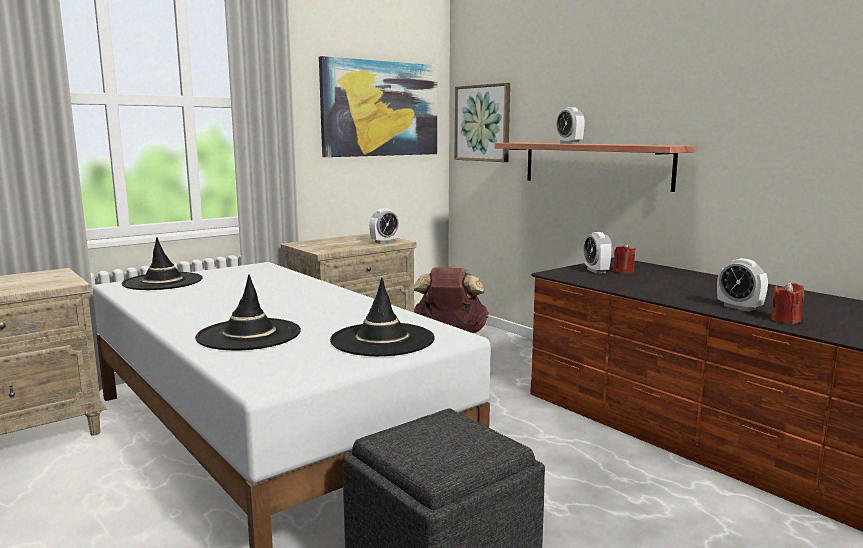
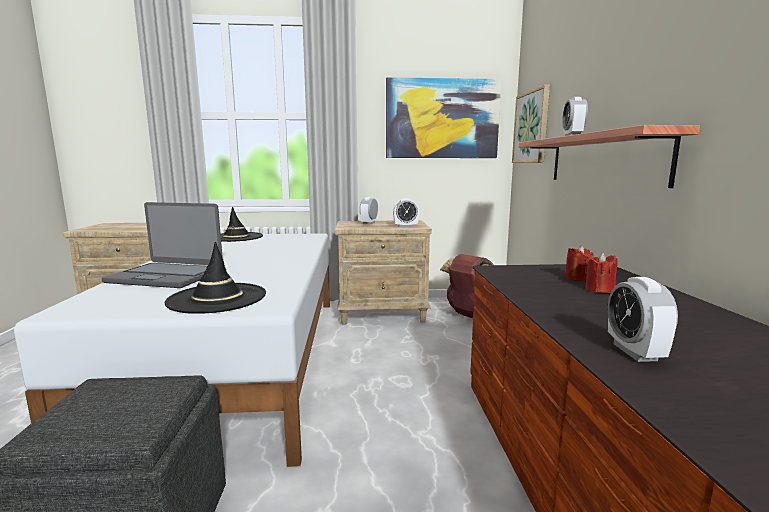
camera: 35 degrees right, 0 degrees up
black hat [195,275,301,350] -> laptop [102,202,223,288]
alarm clock [584,232,612,274] -> alarm clock moved to [360,197,378,225]
red candle [771,282,804,324] -> red candle moved to [585,253,617,293]

